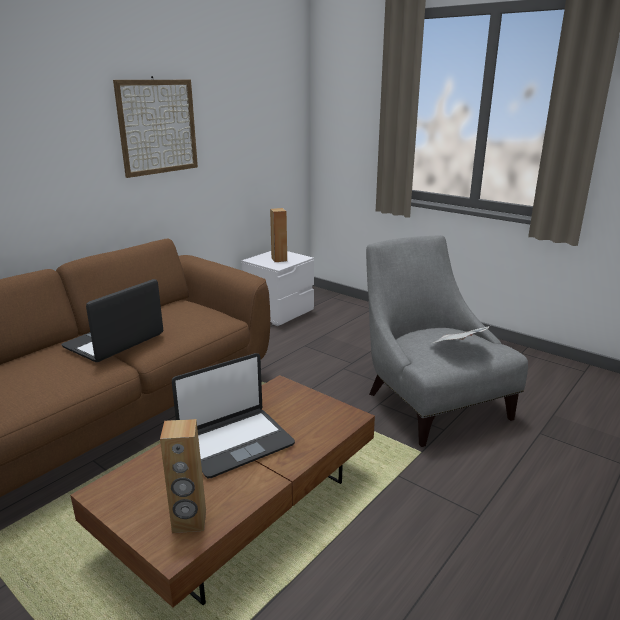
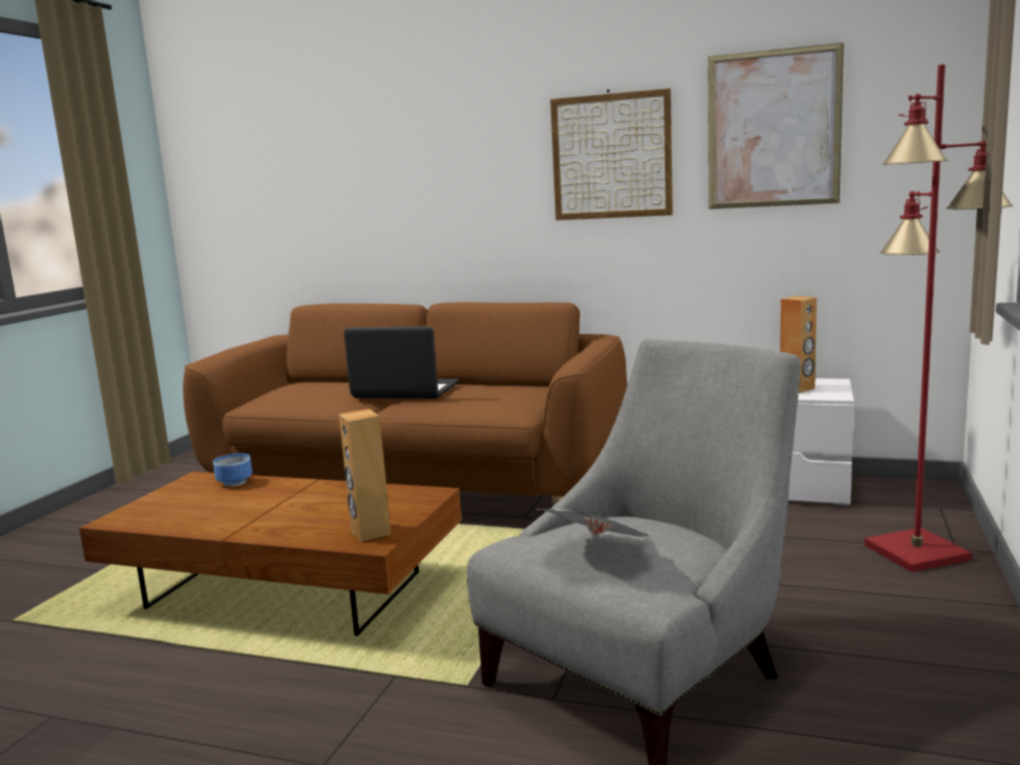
camera: 70 degrees right, 10 degrees down
brown speaker [160,419,206,533] -> brown speaker moved to [339,409,391,542]
laptop [172,353,295,478] -> none
none -> bowl [213,453,252,487]
none -> picture [708,43,844,209]
none -> red floor lamp [864,64,1013,572]

